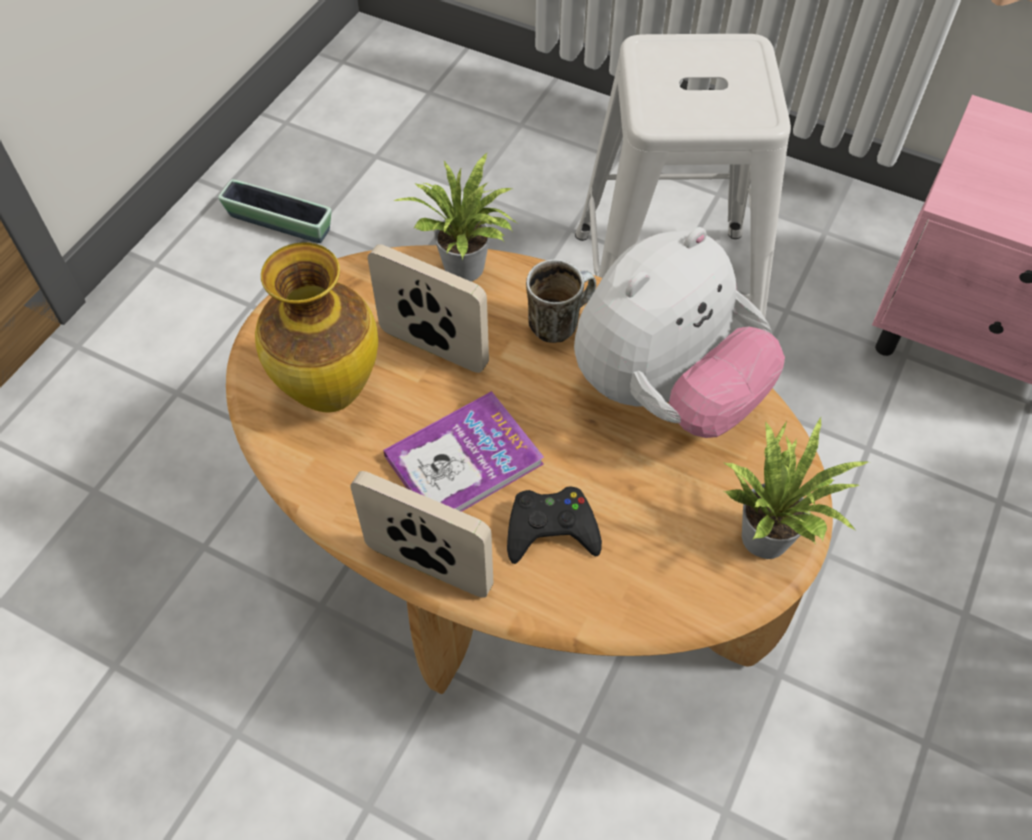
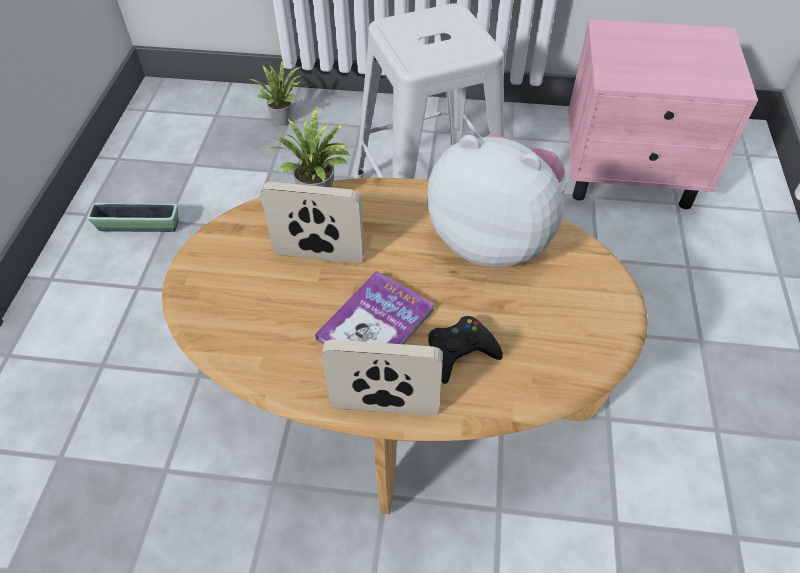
camera: 20 degrees left, 5 degrees down
vase [255,242,378,412] -> none
mug [526,259,596,343] -> none
plush toy [574,227,785,438] -> plush toy turned 90 degrees counterclockwise [427,134,567,267]
potted plant [724,417,868,559] -> potted plant moved to [250,60,302,126]

